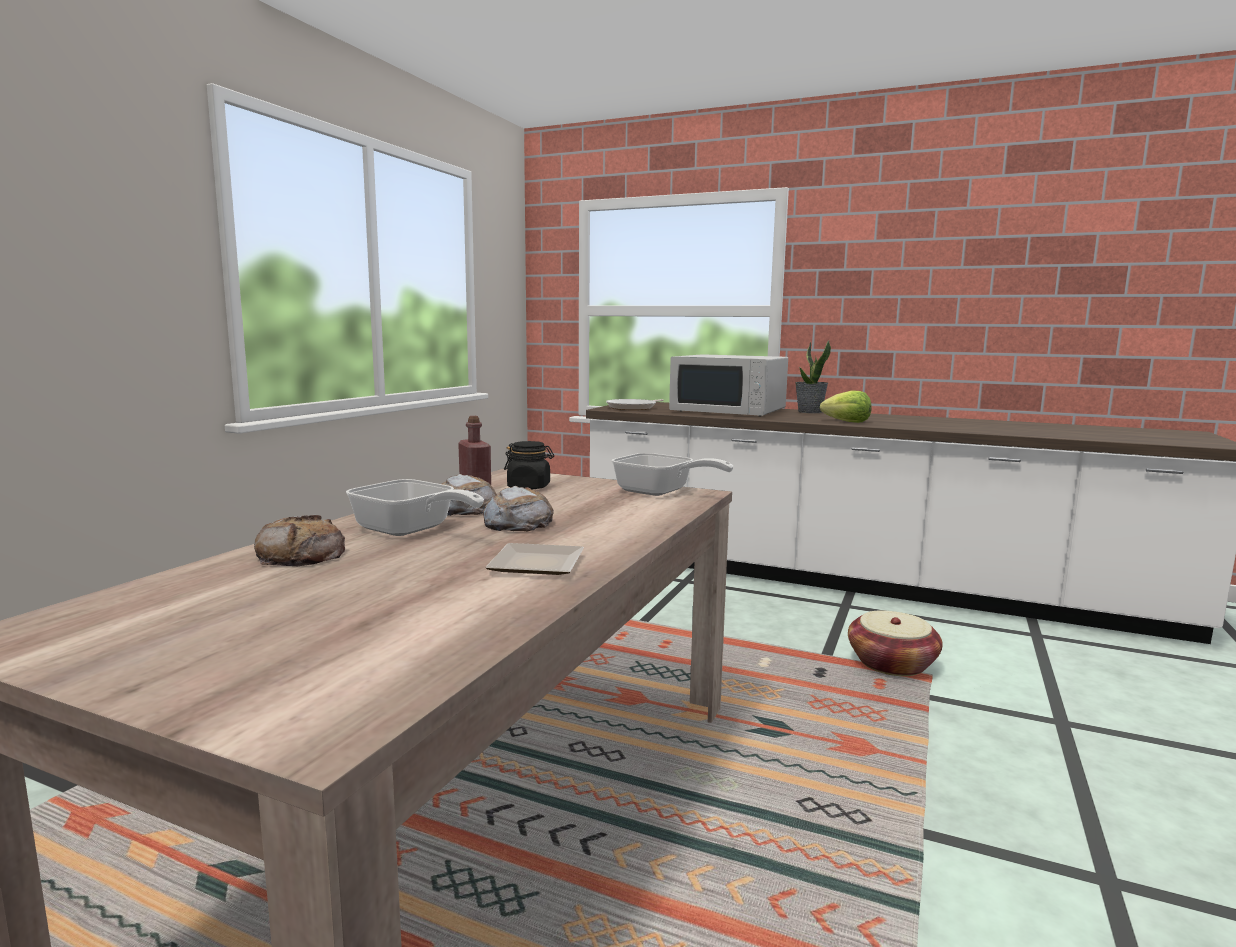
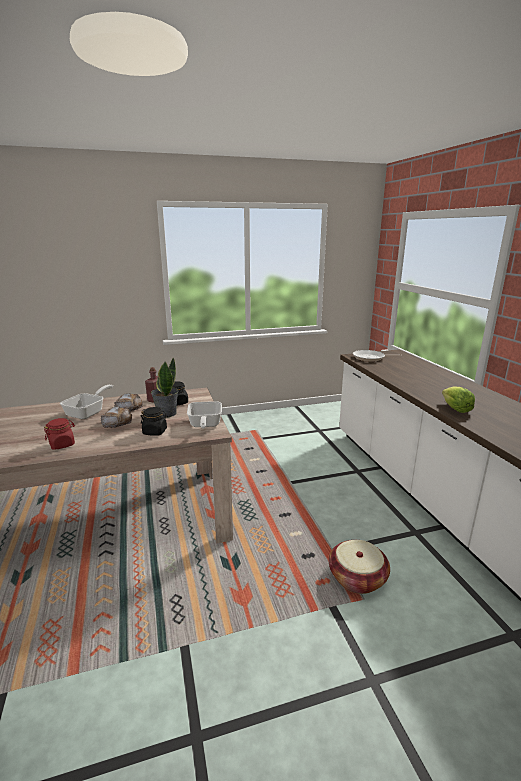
camera: 50 degrees right, 10 degrees up
bread [254,515,345,566] -> none
frying pan [346,479,484,536] -> frying pan turned 150 degrees counterclockwise [60,385,113,419]
plate [485,543,584,575] -> red jar [44,418,75,450]
white microwave [669,354,788,417] -> none
potted plant [795,340,831,413] -> potted plant moved to [151,358,178,418]
none -> black jar [141,407,167,436]

